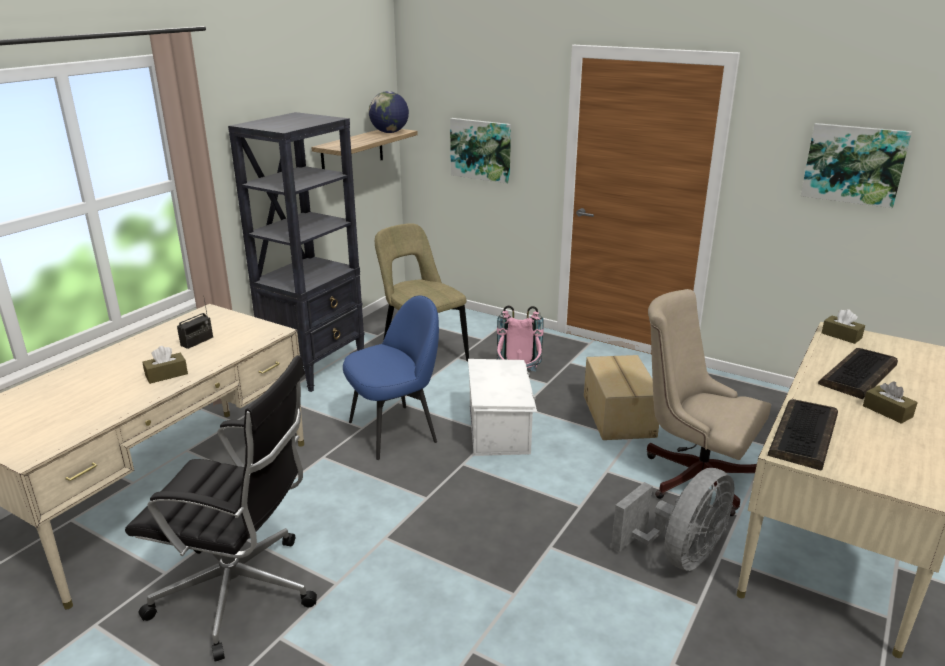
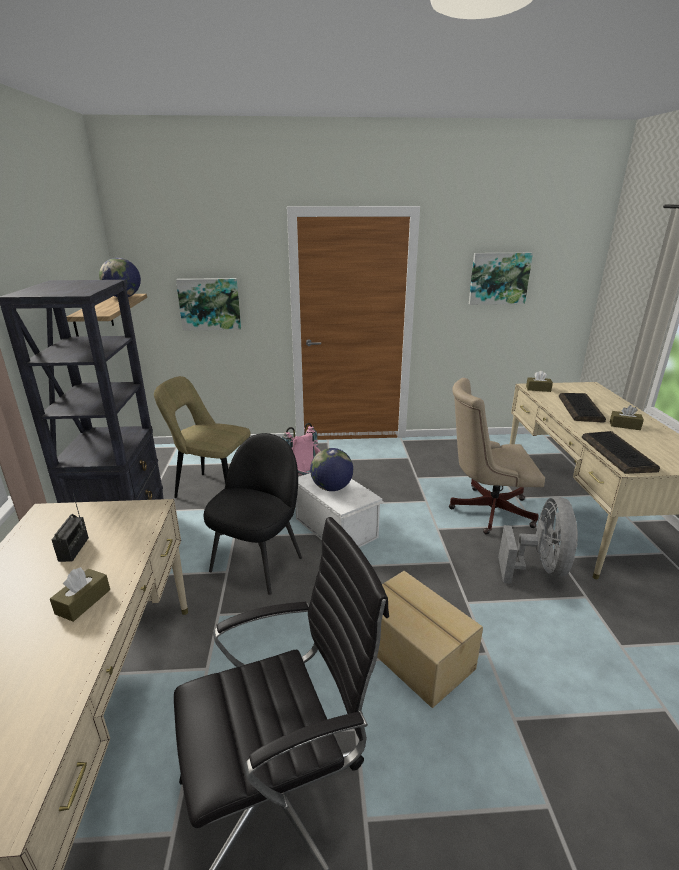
camera: 35 degrees left, 0 degrees up
blue chair [343,295,439,460] -> black chair [203,433,302,595]
cardboard box [584,355,659,440] -> cardboard box moved to [377,571,483,708]
none -> globe [310,448,353,491]

